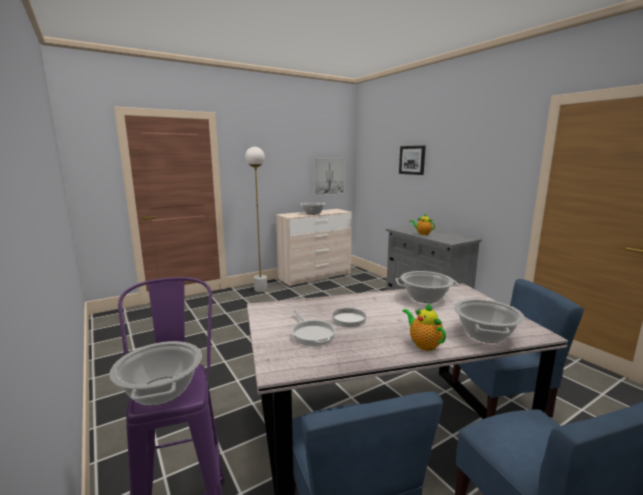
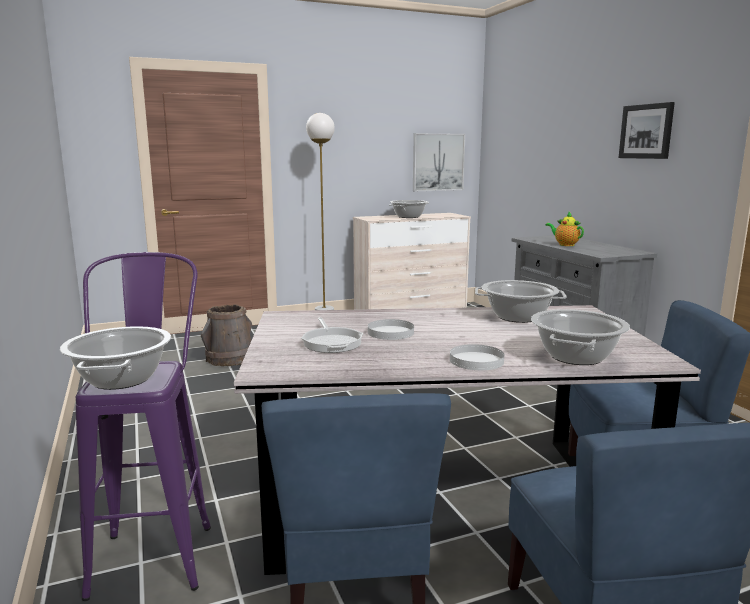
camera: 10 degrees right, 0 degrees up
picture [399,146,426,175] -> picture moved to [618,102,675,159]
teapot [402,303,446,351] -> white plate [450,344,504,370]
none -> brown bucket [201,304,252,366]

